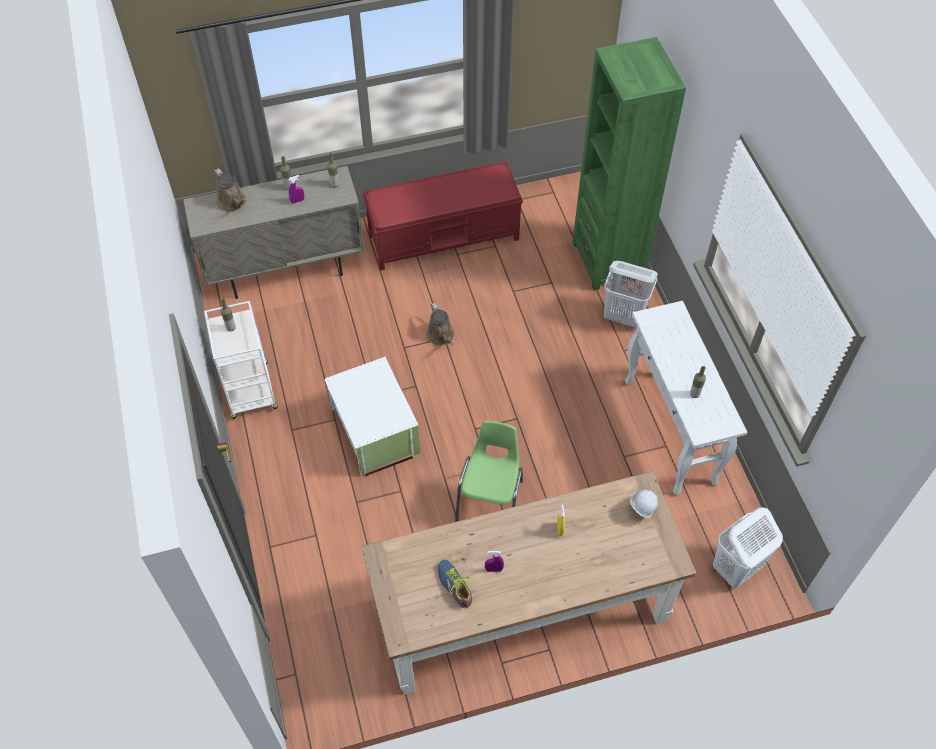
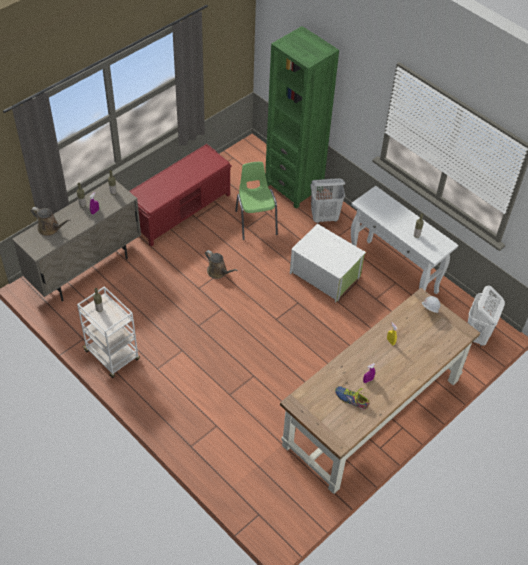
camera: 30 degrees left, 5 degrees down
white storage box [324,356,420,476] -> white storage box moved to [290,224,366,302]
green chair [455,420,523,522] -> green chair moved to [235,162,278,240]

